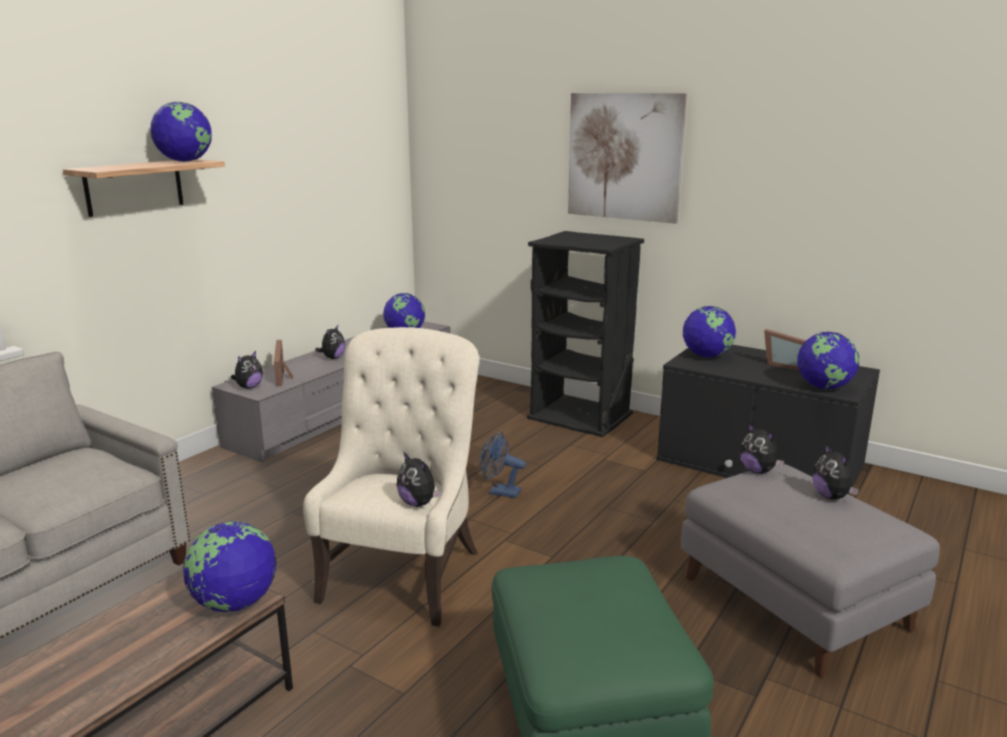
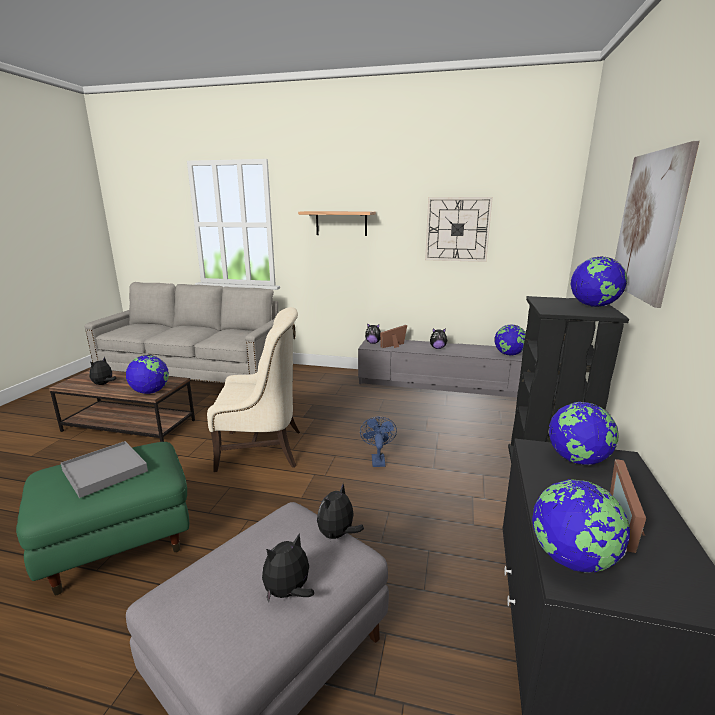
camera: 70 degrees right, 0 degrees up
globe [150,101,212,162] -> globe moved to [570,256,627,307]
plush toy [397,452,442,507] -> plush toy moved to [89,357,116,385]
none -> grey tray [61,441,148,498]
none -> wall clock [425,197,493,262]

